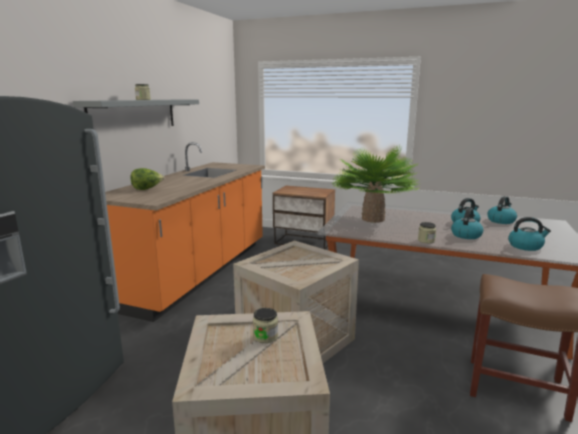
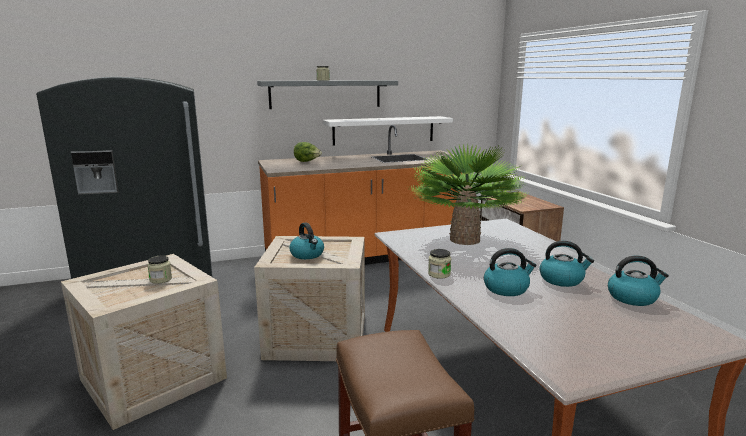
camera: 50 degrees right, 0 degrees up
kettle [508,217,551,251] -> kettle moved to [289,223,324,259]
none -> white shelf [323,116,453,146]

